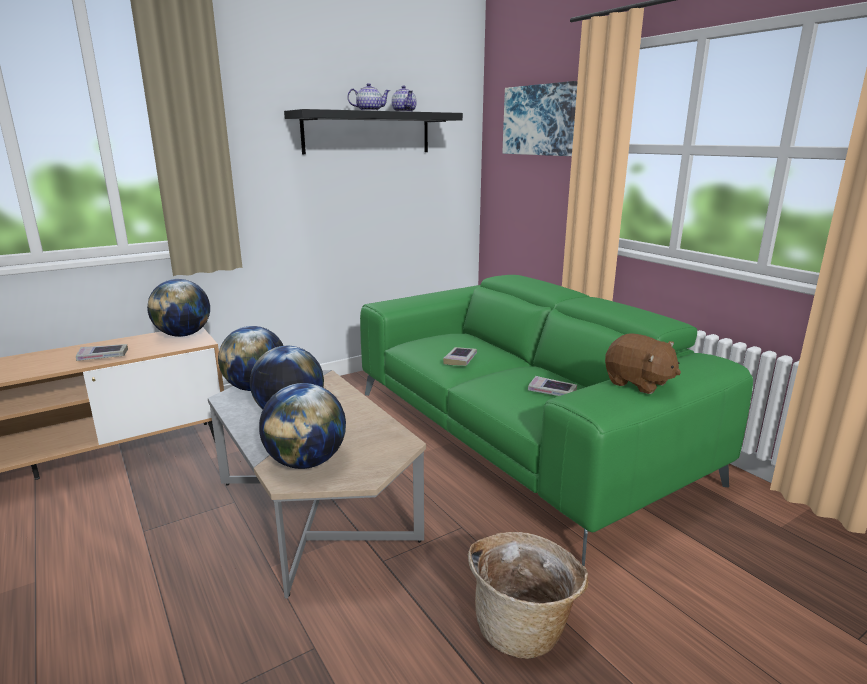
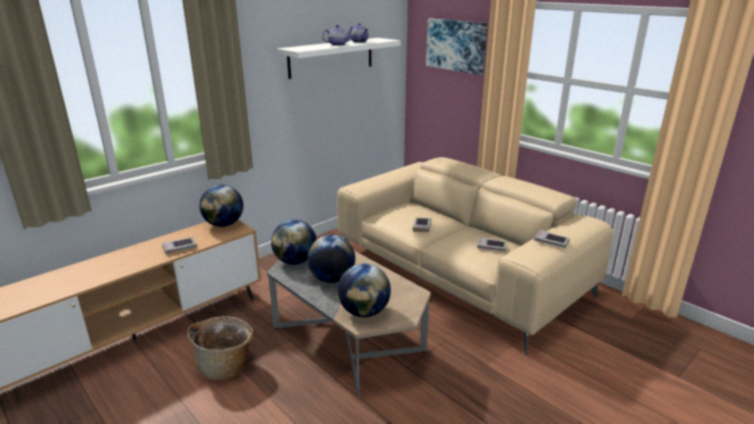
camera: 10 degrees left, 5 degrees up
black shelf [284,109,463,154] -> white shelf [277,38,401,79]
green sofa [360,275,753,566] -> beige sofa [337,157,613,355]
basket [468,532,589,659] -> basket moved to [188,316,254,380]
brown plush toy [605,333,681,394] -> book [534,230,570,248]

